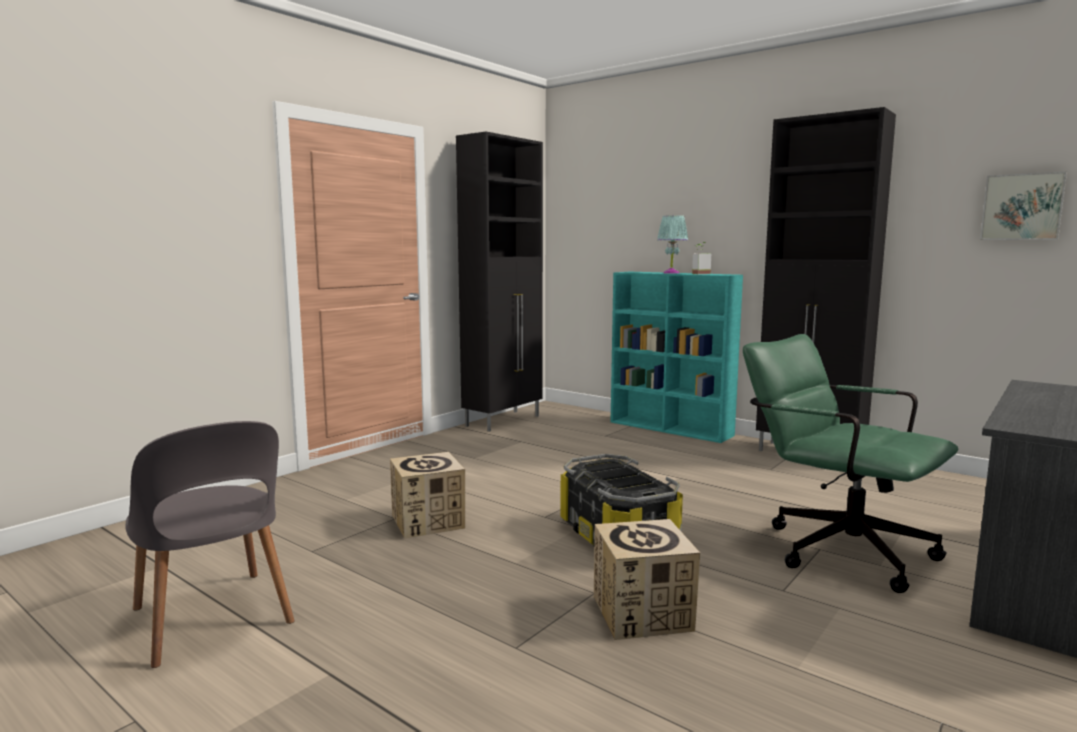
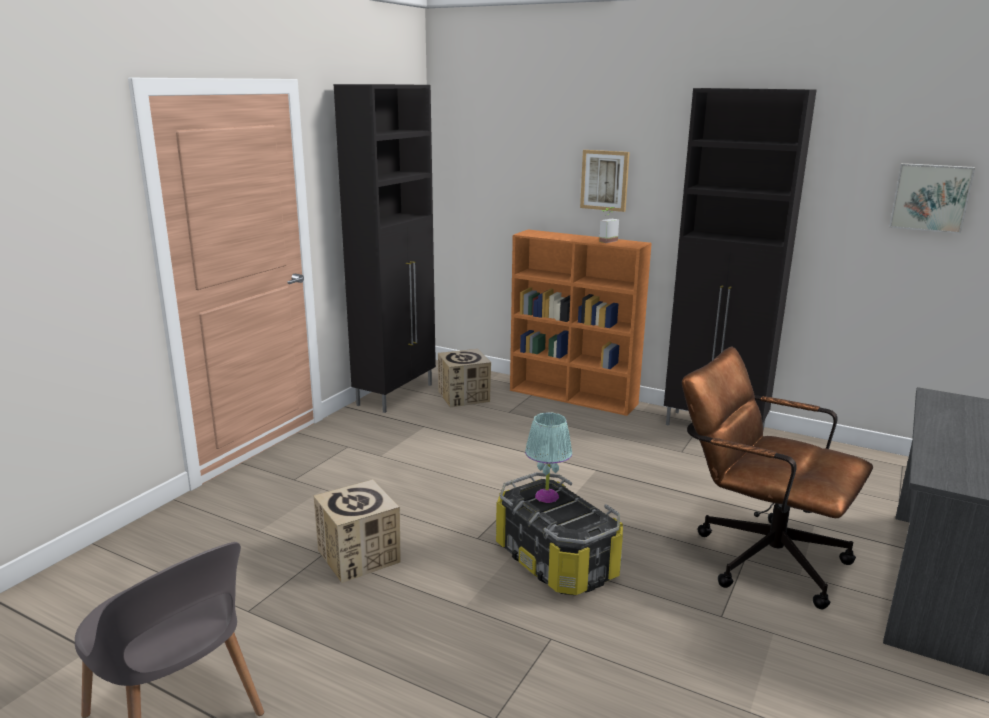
camera: 10 degrees left, 10 degrees up
cardboard box [594,519,700,640] -> cardboard box moved to [438,349,491,408]
turquoise bookcase [611,272,743,443] -> orange bookcase [510,230,652,416]
turquoise table lamp [657,215,688,274] -> turquoise table lamp moved to [525,412,572,503]
green office chair [743,334,958,593] -> brown office chair [682,346,873,609]
none -> picture [580,150,630,212]

